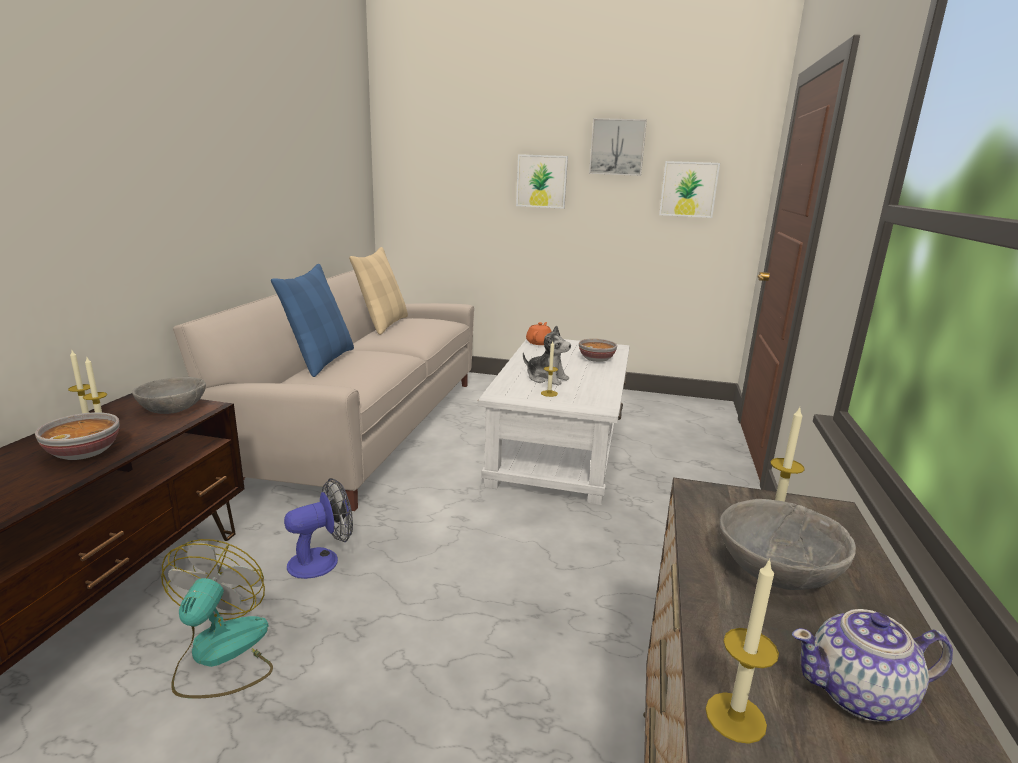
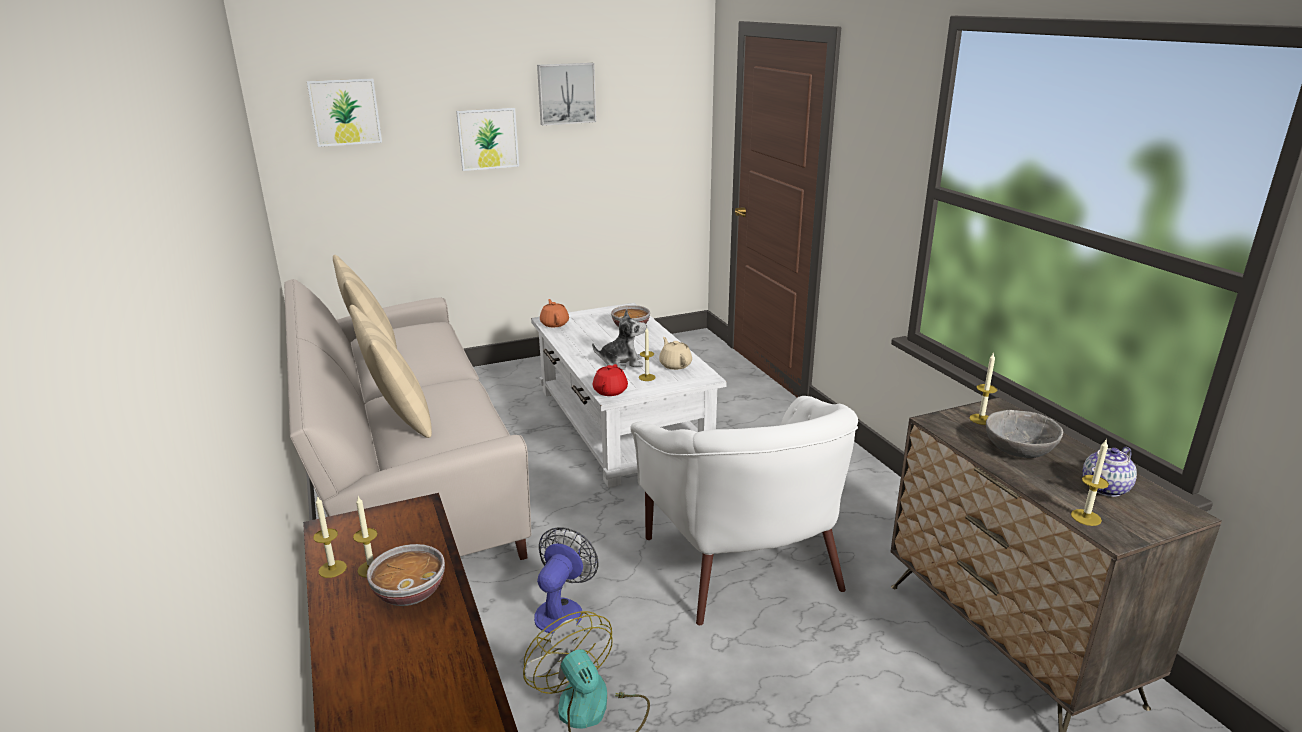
camera: 35 degrees left, 5 degrees up
grey bowl [132,377,206,414] -> none
blue pillow [271,264,354,377] -> beige pillow [349,305,432,438]
picture [659,161,720,218] -> picture moved to [307,79,382,147]
none -> red teapot [593,364,628,396]
none -> white armchair [631,396,858,625]
none -> beige teapot [659,337,692,370]

